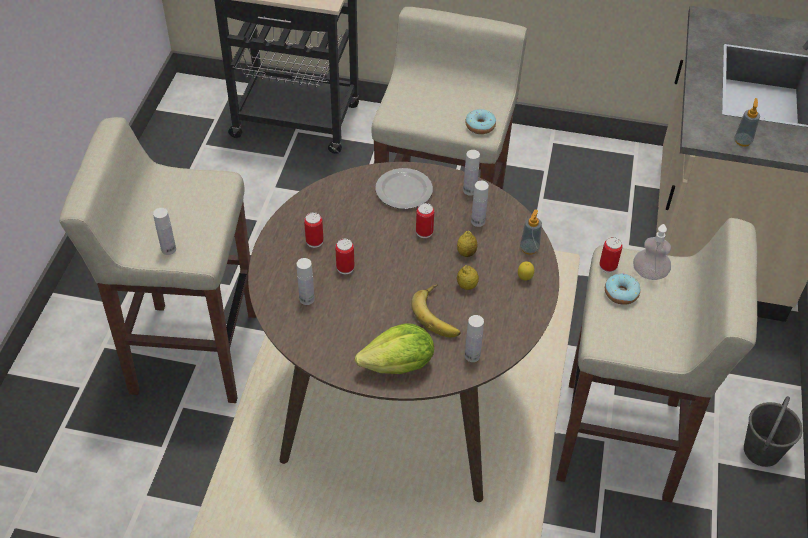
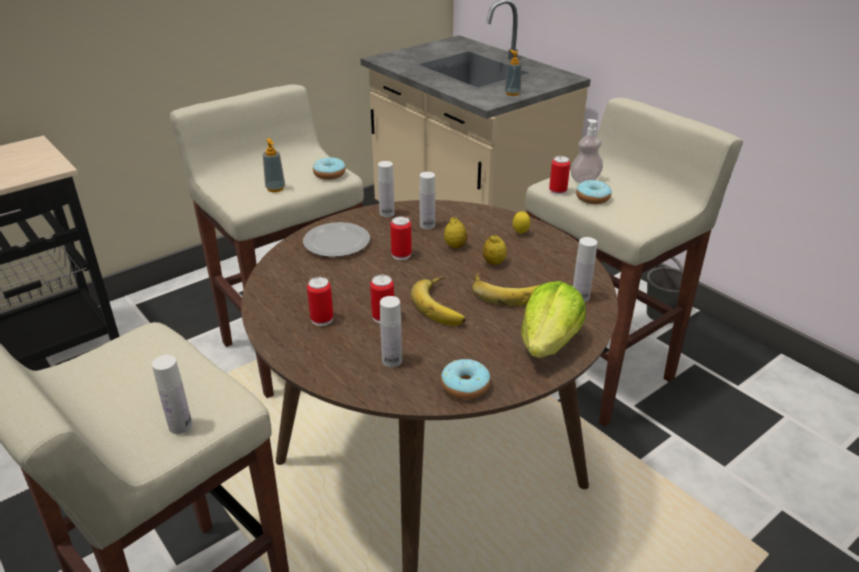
camera: 50 degrees left, 15 degrees down
soap dispenser [520,210,542,255] -> soap dispenser moved to [263,138,285,192]
none -> banana [411,276,466,326]
none -> donut [441,359,490,400]

